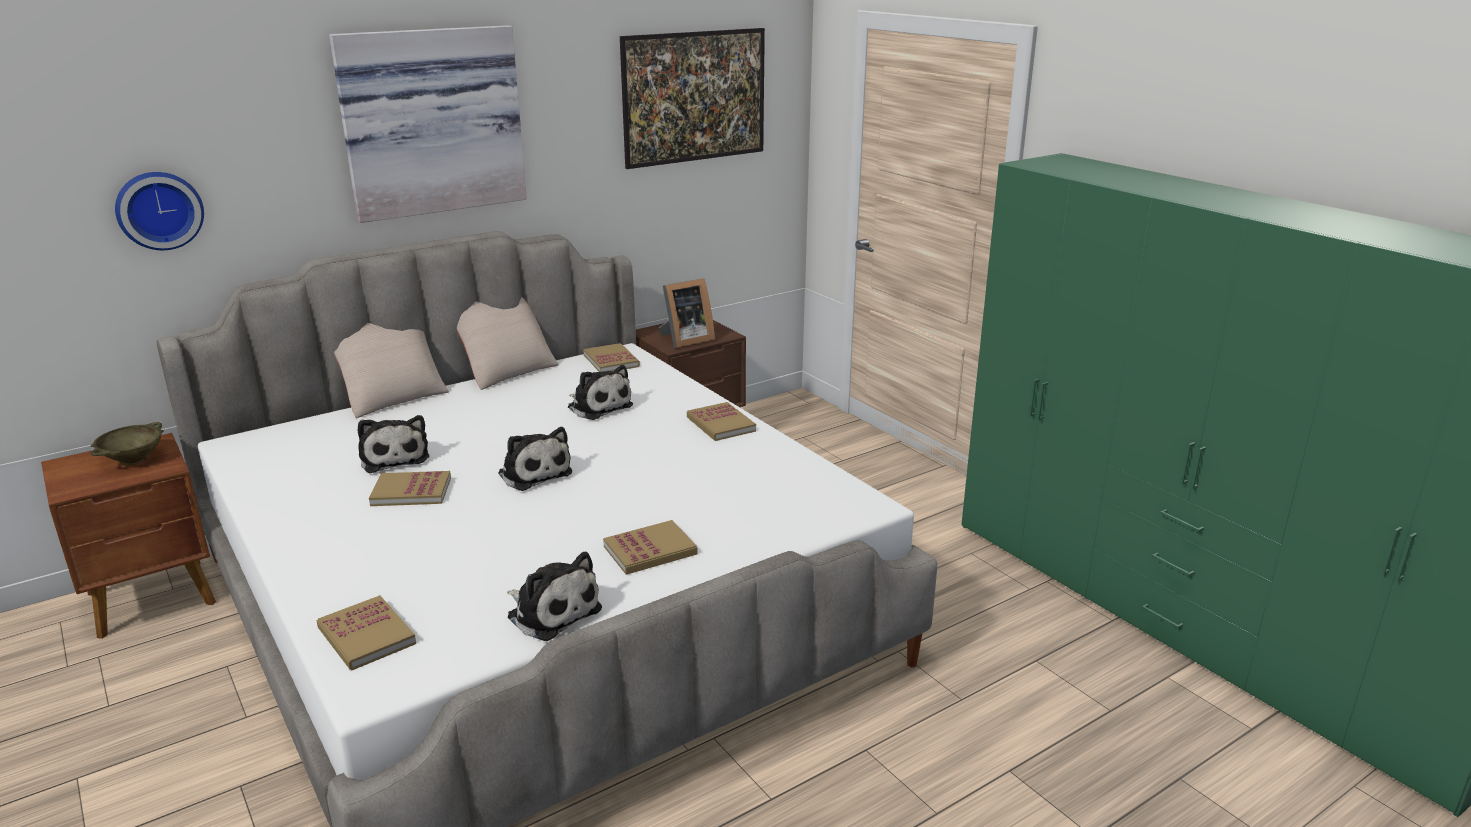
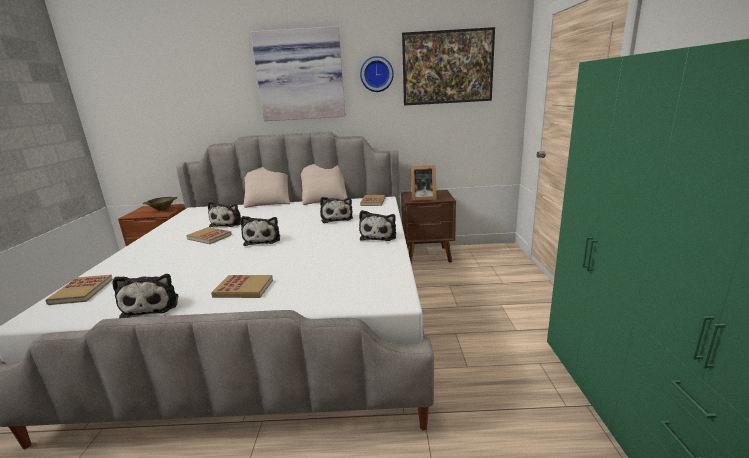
camera: 35 degrees right, 5 degrees down
wall clock [115,172,204,250] -> wall clock moved to [360,56,394,92]
book [687,402,756,441] -> plush toy [359,210,396,241]

